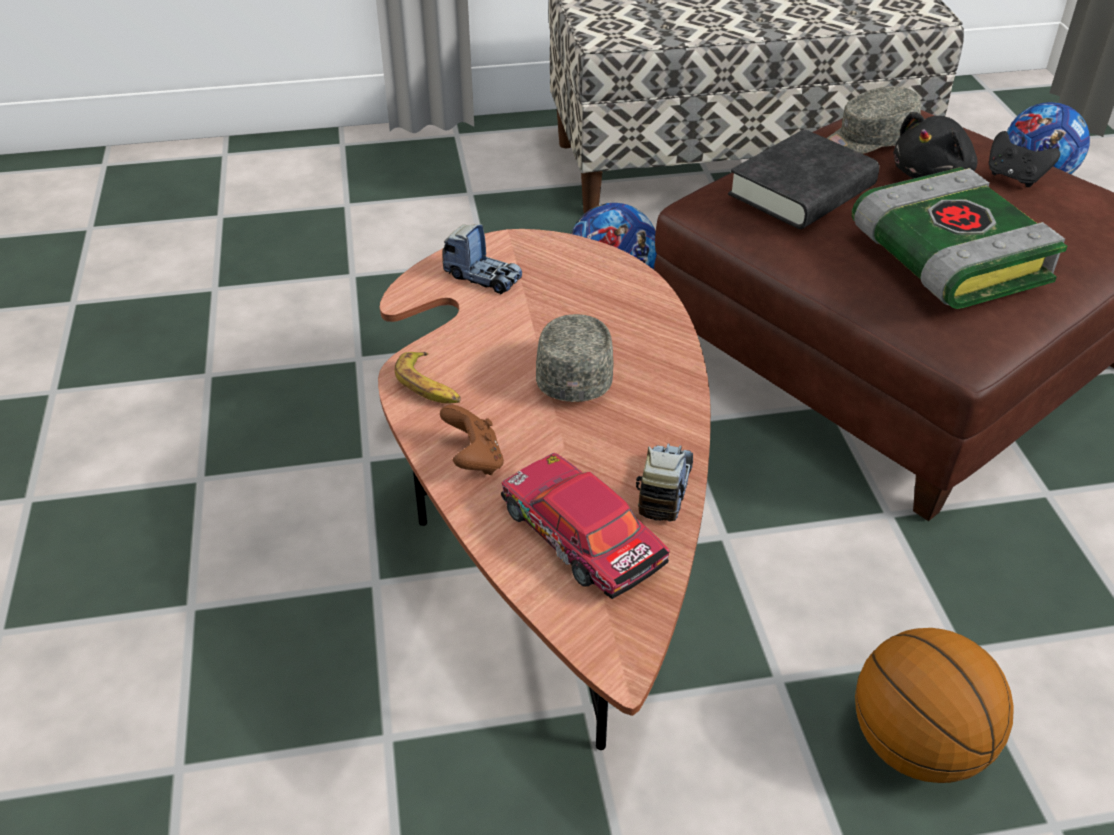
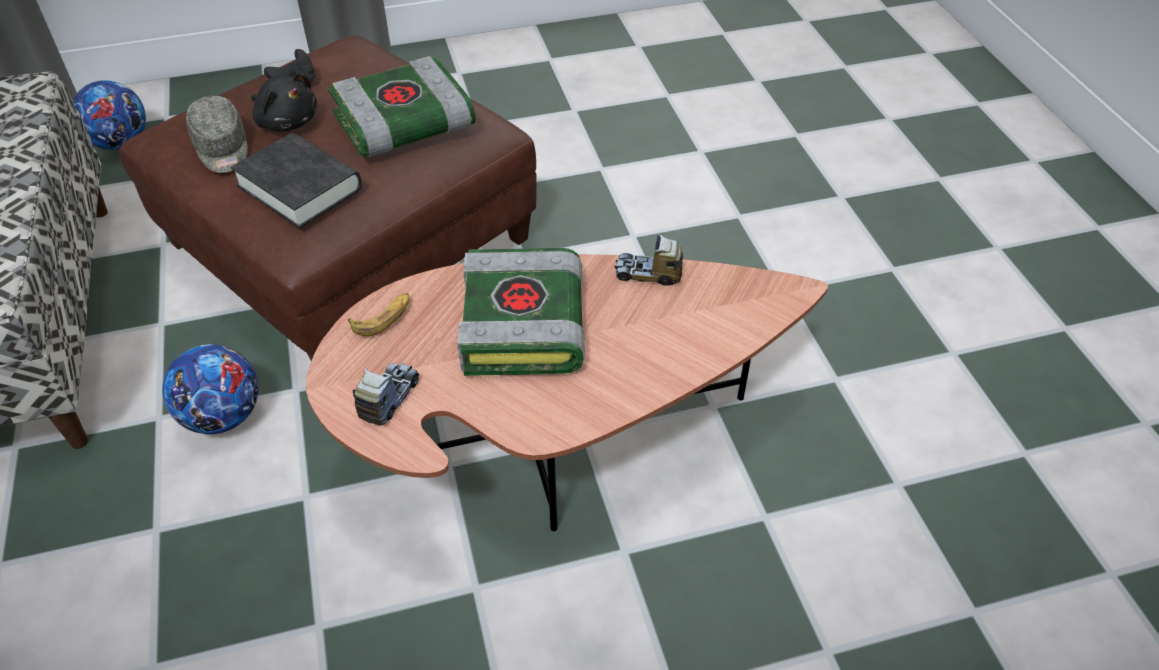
camera: 95 degrees left, 5 degrees up
banana [395,352,461,404] -> banana moved to [348,293,409,336]
brown game controller [440,405,504,475] -> none
toy car [501,453,670,599] -> none
grey cap [536,314,614,402] -> book [457,248,585,376]
basketball [855,628,1014,783] -> none

